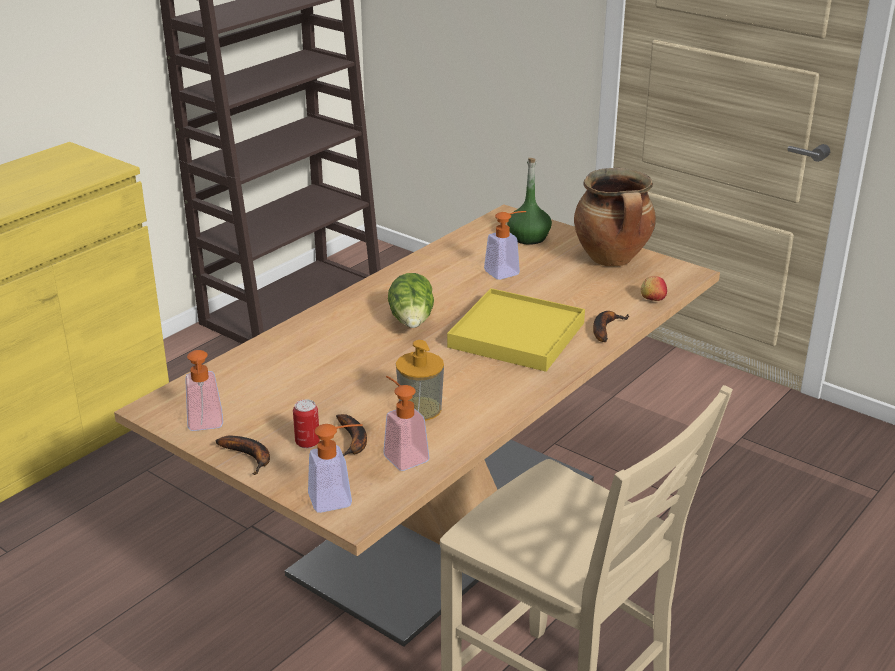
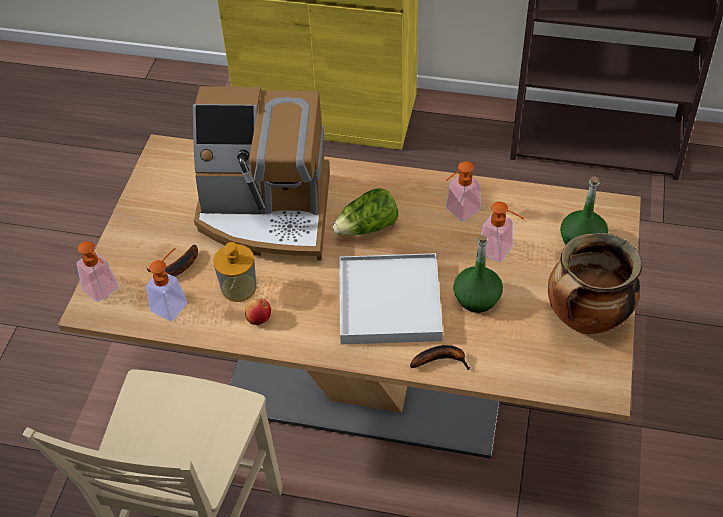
camera: 65 degrees right, 20 degrees up
soap dispenser [185,350,223,431] -> soap dispenser moved to [446,161,481,221]
banana [216,435,270,475] -> none
can [293,399,320,448] -> none
yellow tray [447,288,585,372] -> white tray [339,253,443,344]
apple [641,276,667,301] -> apple moved to [245,298,271,325]
none -> coffee machine [193,86,330,260]
none -> green bottle [453,235,503,313]

